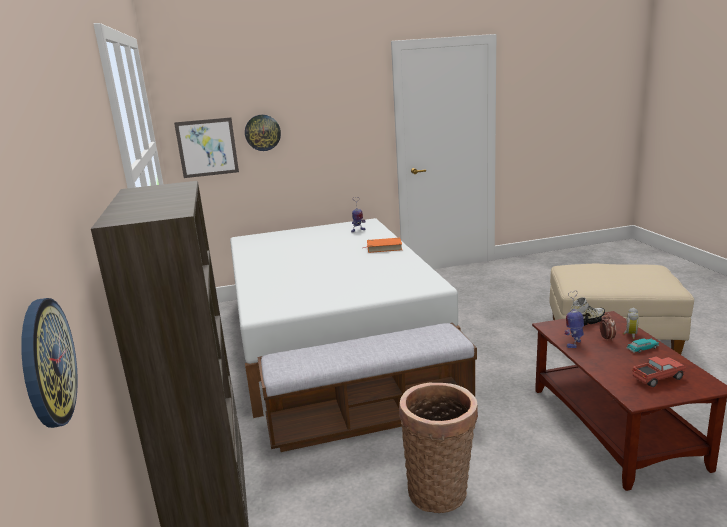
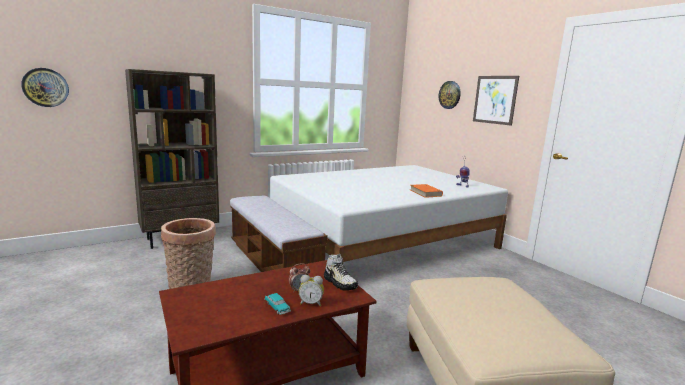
camera: 70 degrees right, 5 degrees down
picture [174,117,239,178] -> picture moved to [473,76,519,126]
toy robot [565,292,584,348] -> none
toy truck [632,356,686,387] -> none

